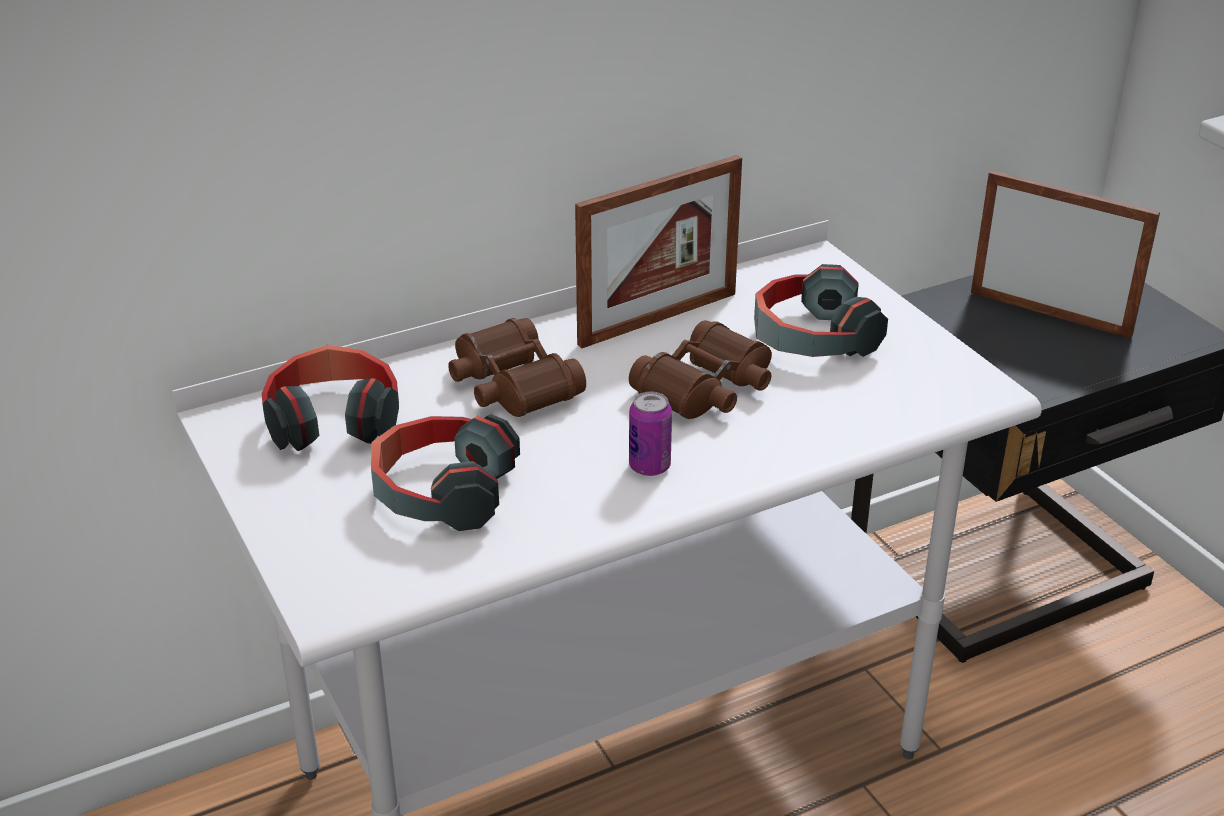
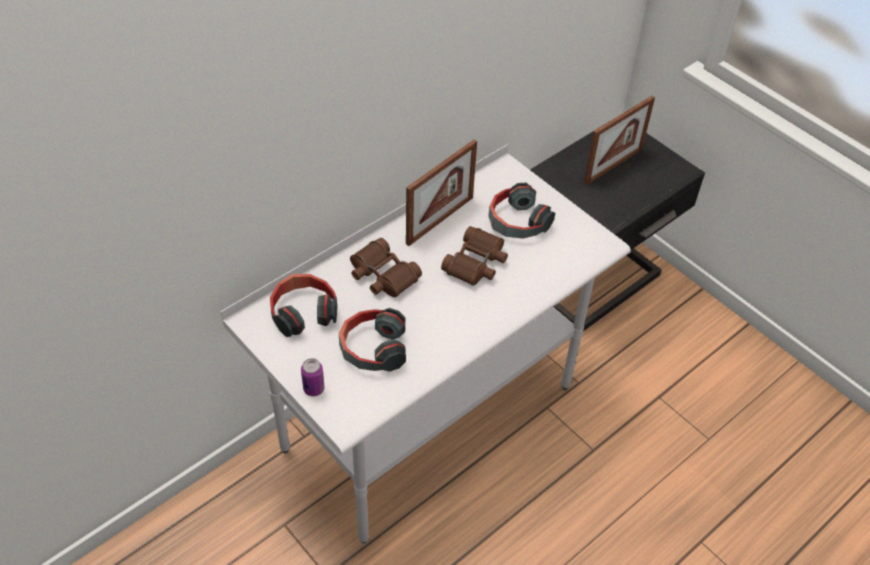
camera: 15 degrees left, 15 degrees up
can [629,392,672,476] -> can moved to [301,358,325,396]
picture frame [971,170,1160,338] -> picture frame turned 120 degrees clockwise [584,96,655,185]

